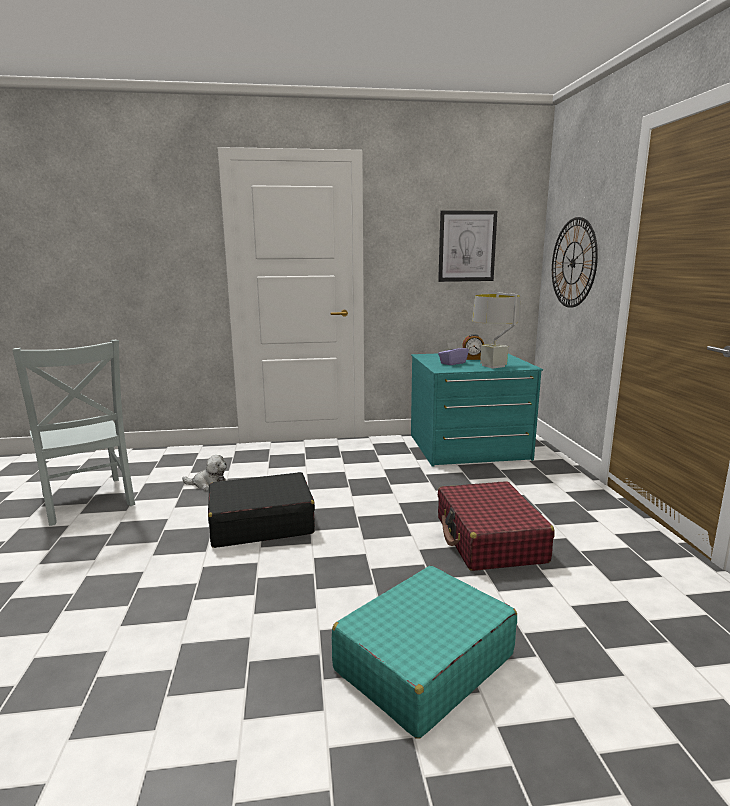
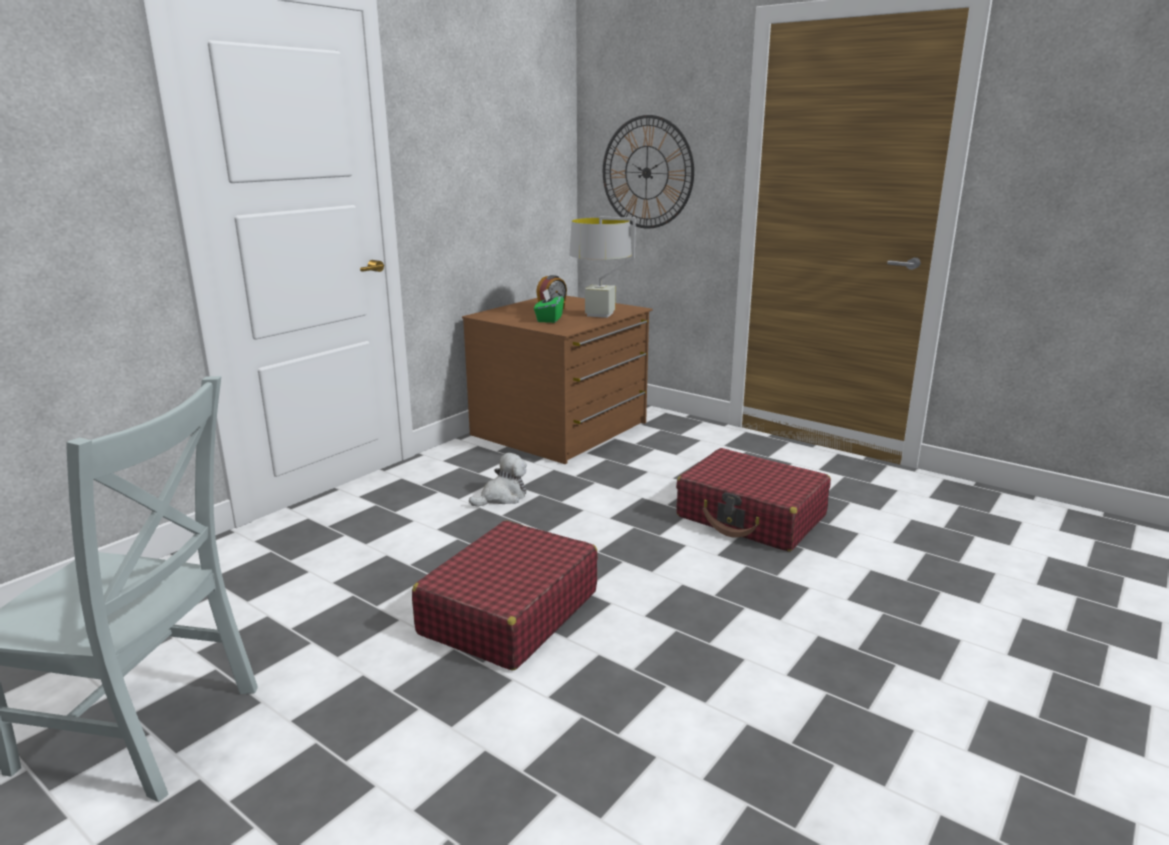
camera: 45 degrees left, 5 degrees up
plush toy [182,455,227,491] -> plush toy moved to [469,453,527,506]
black suitcase [208,472,315,548] -> red suitcase [412,521,598,671]
turquoise suitcase [332,566,517,739] -> none
turquoise dresser [411,354,543,467] -> brown dresser [462,296,653,464]
picture [438,210,497,282] -> none
purple tissue box [438,342,469,365] -> green tissue box [534,289,564,323]

